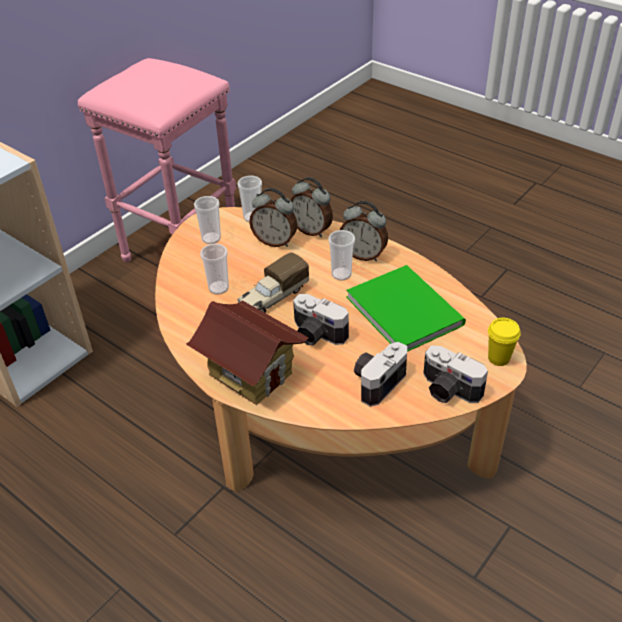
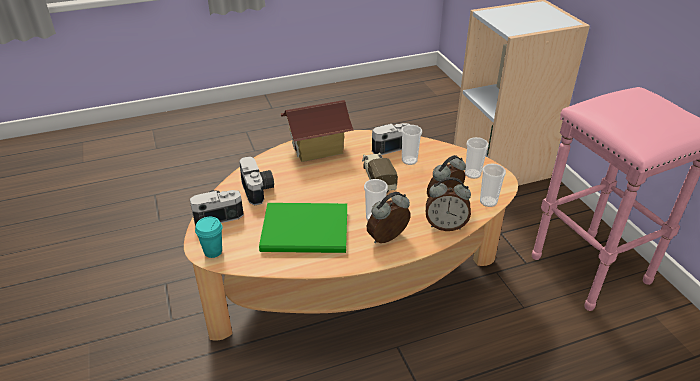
camera: 120 degrees right, 5 degrees down
alarm clock [290,177,333,237] -> alarm clock turned 150 degrees counterclockwise [426,177,471,231]
camera [293,294,349,346] -> camera moved to [372,123,411,155]
yellow cup [488,318,521,366] -> turquoise cup [195,217,223,258]

